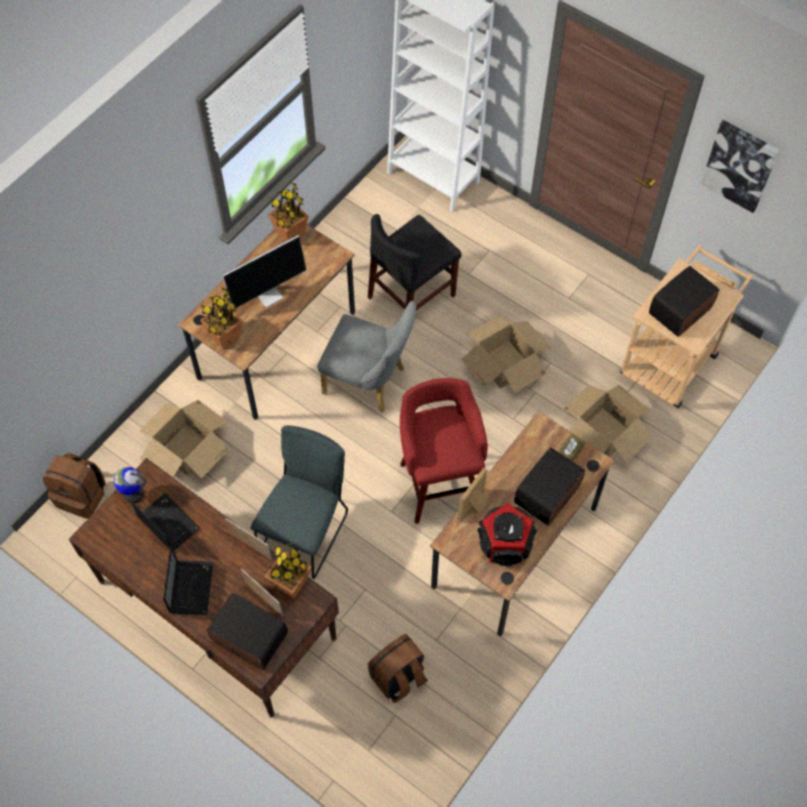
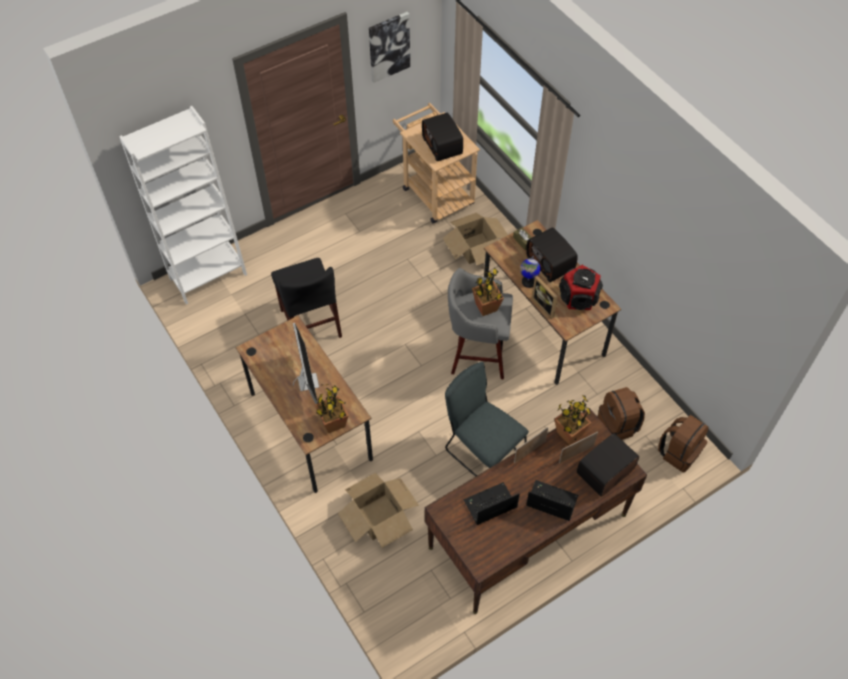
camera: 70 degrees left, 5 degrees down
brown backpack [43,453,106,519] -> brown backpack moved to [658,415,708,472]
globe [114,467,147,503] -> globe moved to [520,256,541,288]
potted plant [268,183,309,241] -> potted plant moved to [472,267,504,316]
grey chair [317,301,416,413] -> none
red stool [400,378,488,524] -> grey stool [448,268,513,379]
cardboard box [462,316,551,393] -> none

